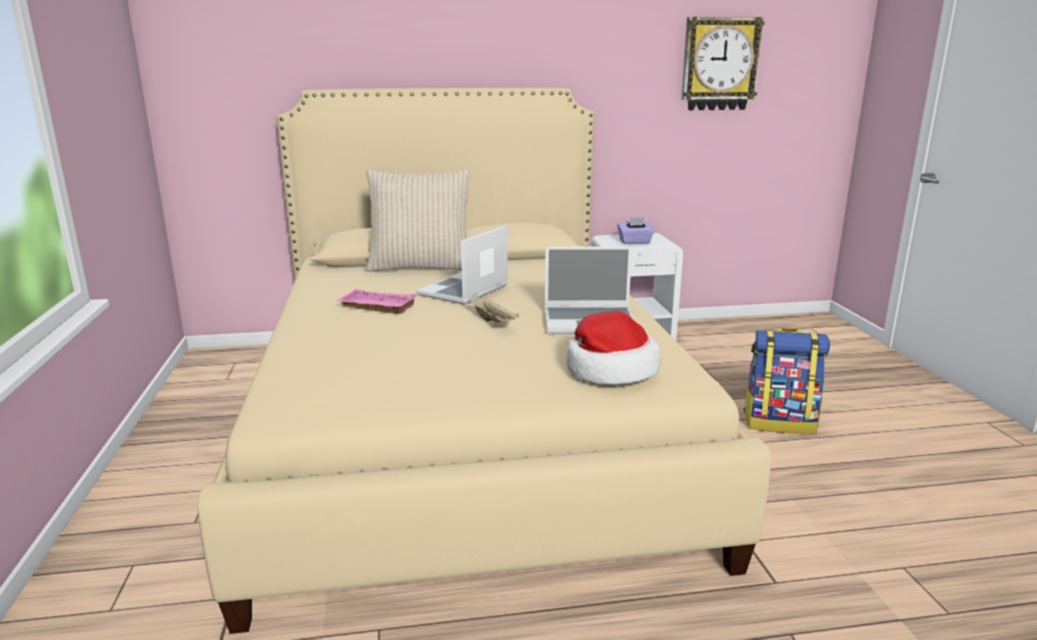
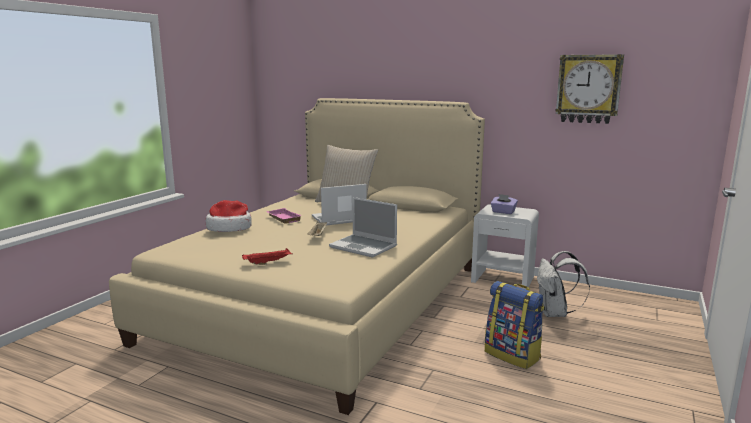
camera: 35 degrees right, 5 degrees down
hat [566,311,661,385] -> hat moved to [206,200,252,232]
none -> red tray [242,248,292,265]
none -> white backpack [537,251,590,317]

